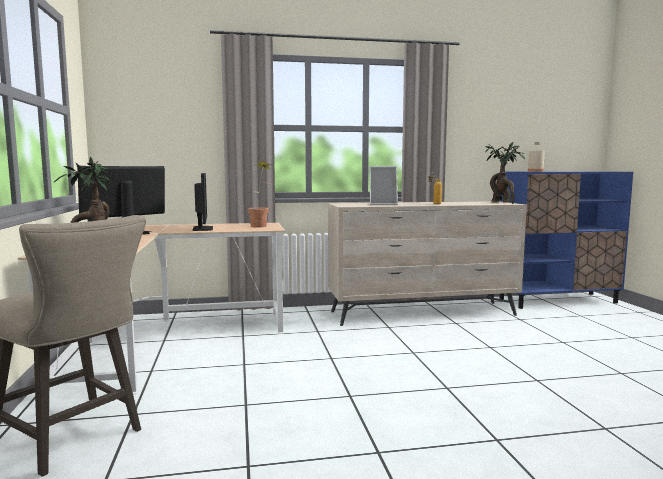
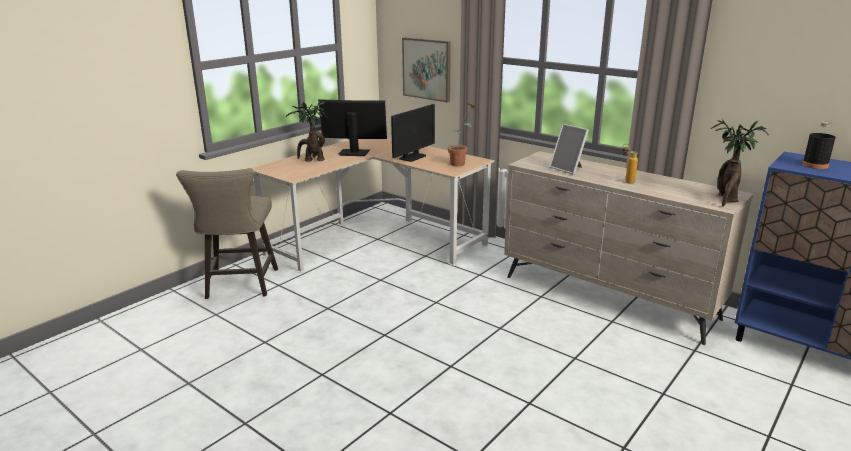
camera: 50 degrees right, 15 degrees up
beige bottle [528,142,545,172] -> black bottle [802,122,836,169]
none -> picture [402,38,451,102]

